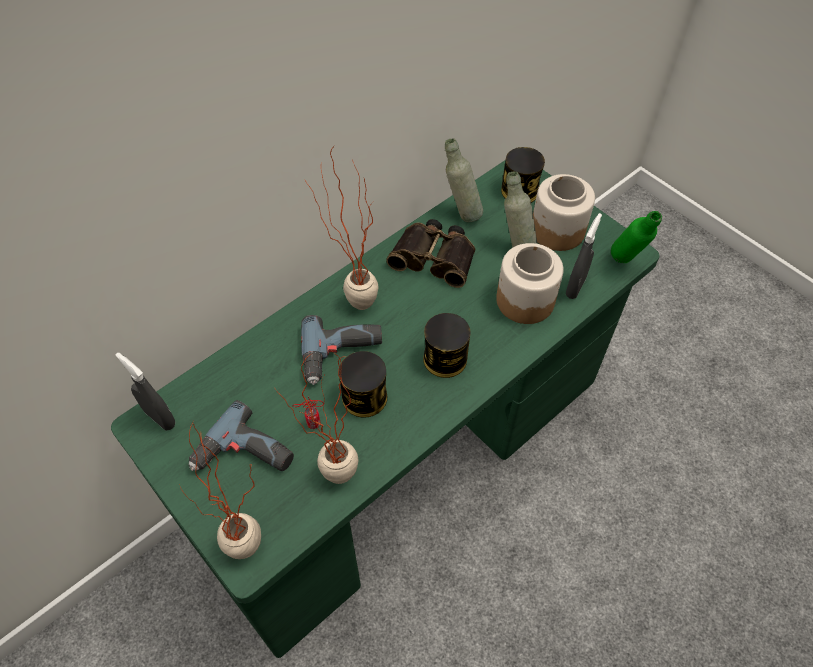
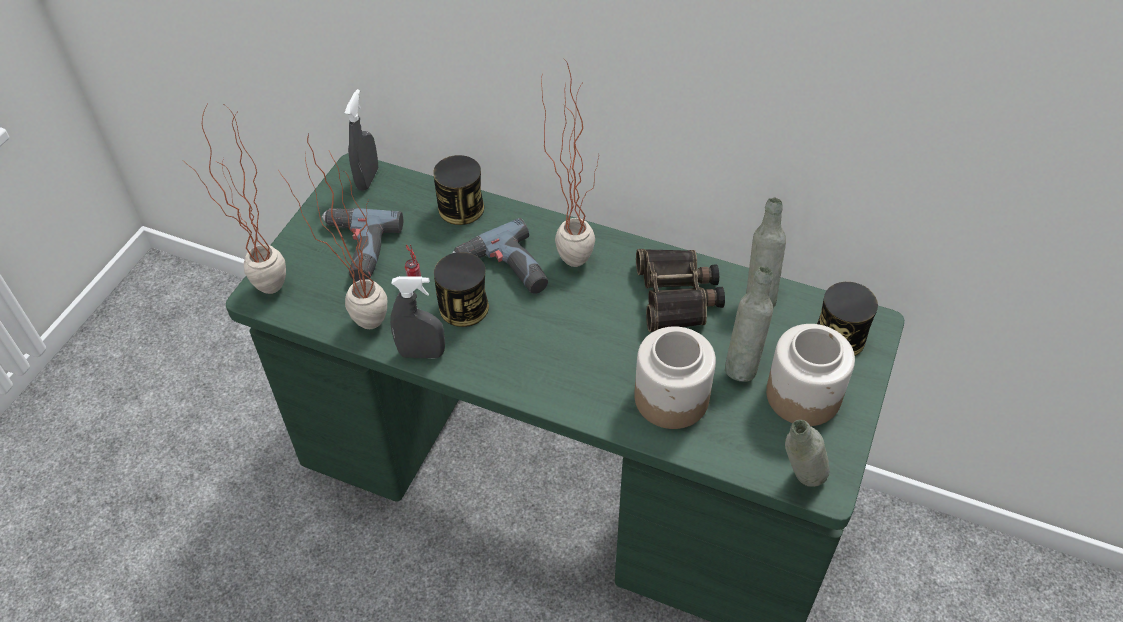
camera: 65 degrees right, 5 degrees down
can [423,313,471,378] -> can moved to [433,155,484,225]
grey spray bottle [566,213,602,299] -> grey spray bottle moved to [390,276,445,358]
green bottle [611,211,662,263] -> grey bottle [785,420,830,487]

